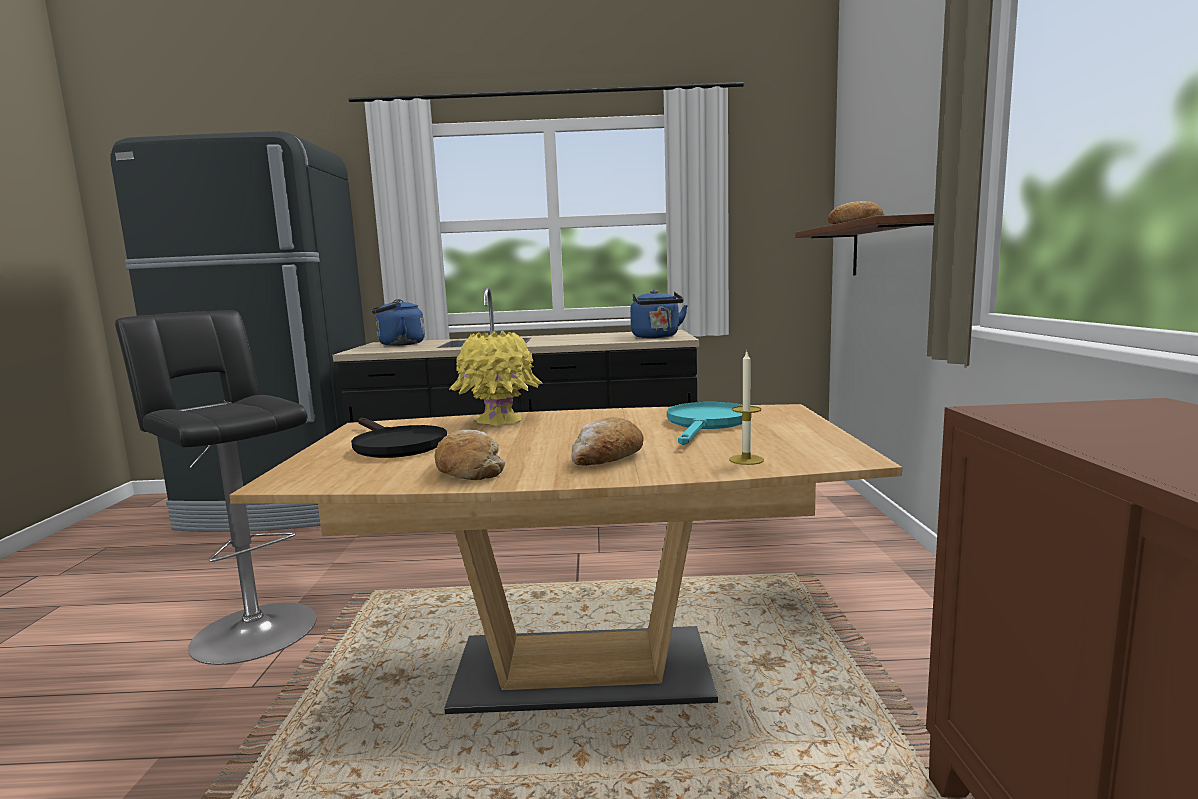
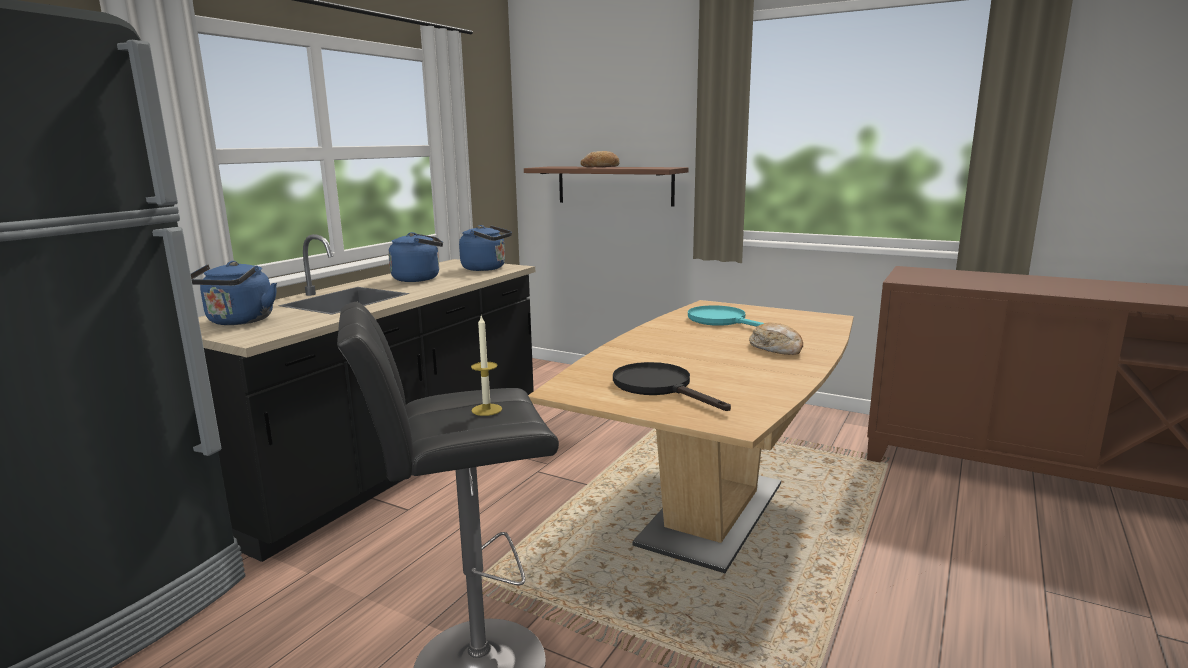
camera: 60 degrees left, 5 degrees up
black frying pan [351,418,447,458] -> black frying pan turned 120 degrees counterclockwise [613,362,731,411]
bread [435,430,505,480] -> none
yellow vase [449,331,543,426] -> none
candle [729,350,764,465] -> candle moved to [471,316,502,416]
none -> blue kettle [388,232,443,282]

